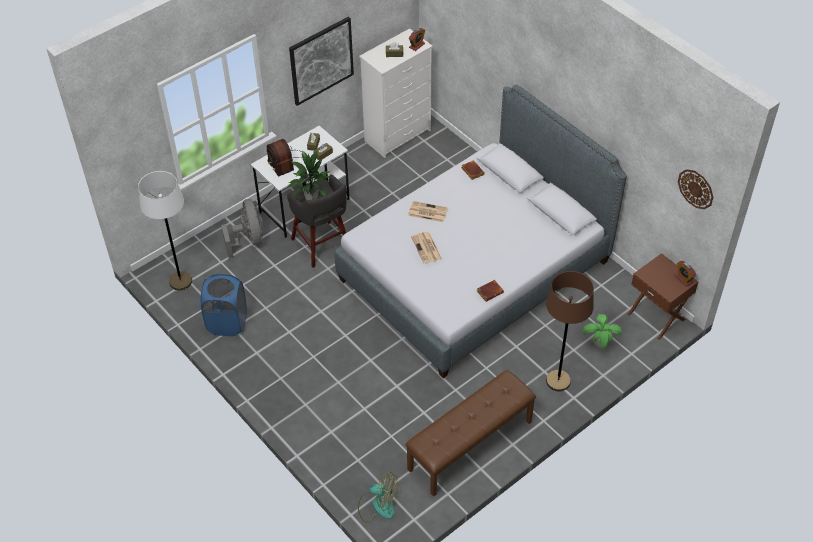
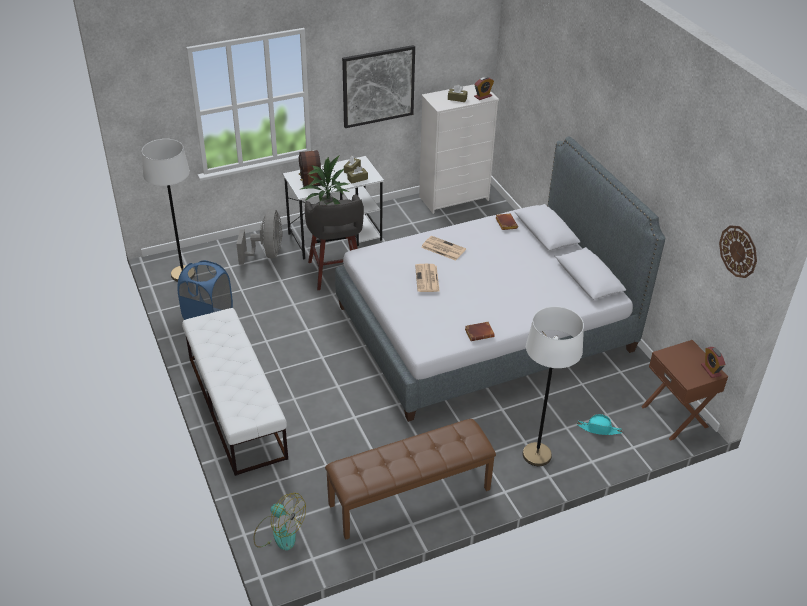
camera: 15 degrees right, 10 degrees down
brown floor lamp [546,271,594,391] -> white floor lamp [523,306,584,466]
potted plant [583,314,622,349] -> turquoise hat [577,414,622,435]
none -> white bench [182,308,288,476]

